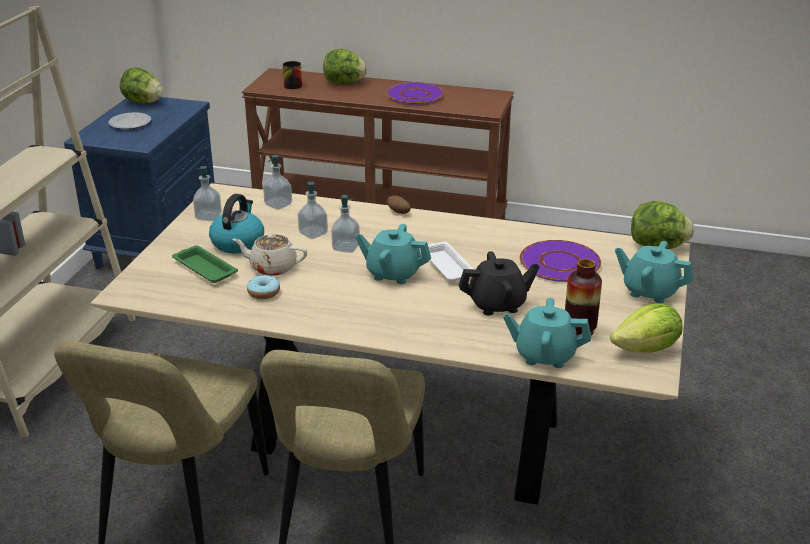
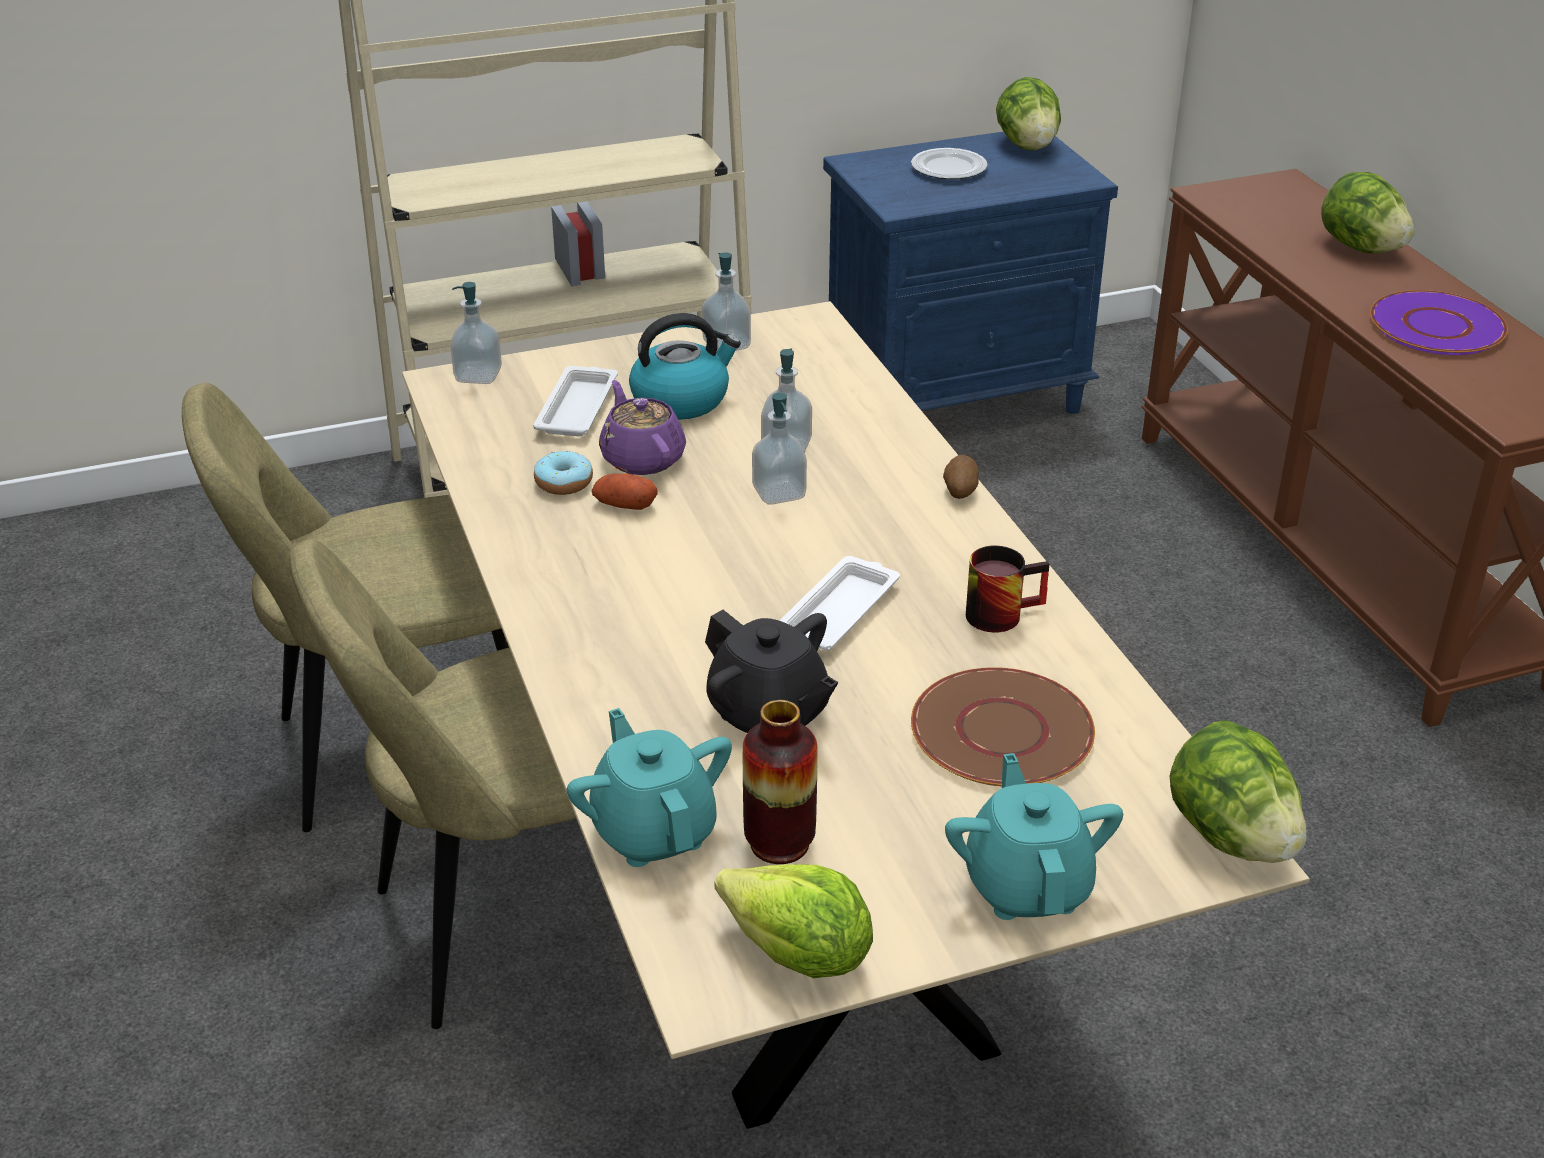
camera: 55 degrees right, 5 degrees up
green tray [172,245,238,283] -> white tray [533,366,618,436]
beige teapot [233,234,307,276] -> purple teapot [599,380,686,475]
soap dispenser [263,155,292,210] -> soap dispenser moved to [450,282,502,384]
mug [282,61,302,89] -> mug moved to [966,546,1050,633]
turquoise teapot [355,224,431,284] -> none
purple plate [520,240,601,282] -> brown plate [911,667,1095,786]
none -> potato [592,474,658,510]

